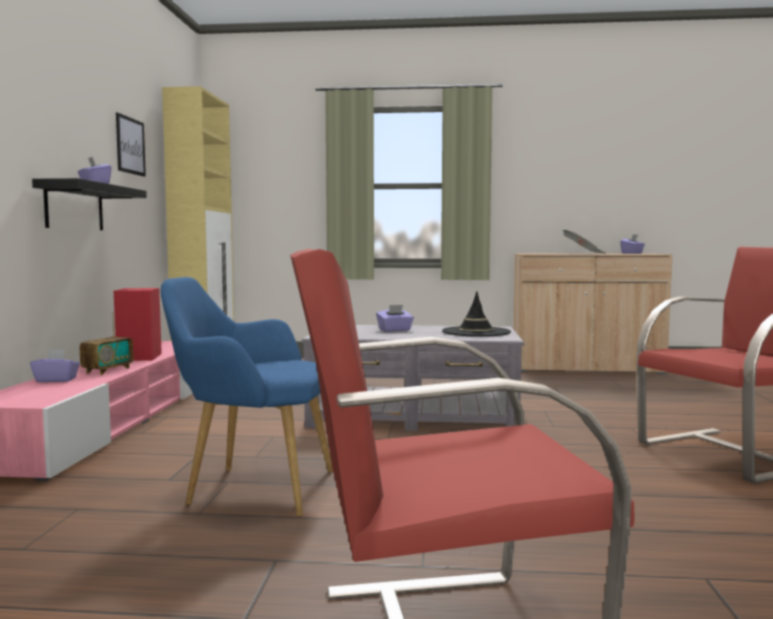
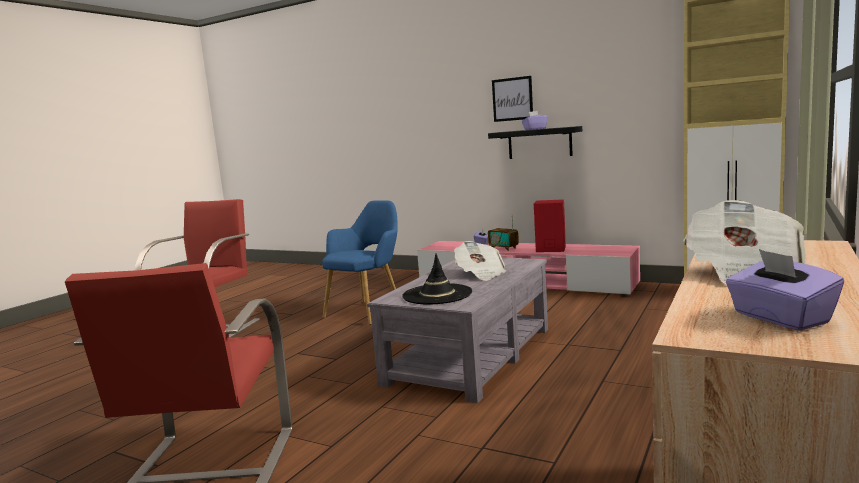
camera: 115 degrees right, 5 degrees up
picture [116,113,146,177] -> picture moved to [492,76,533,122]
purple tissue box [376,305,414,332] -> newspaper [454,241,506,281]

